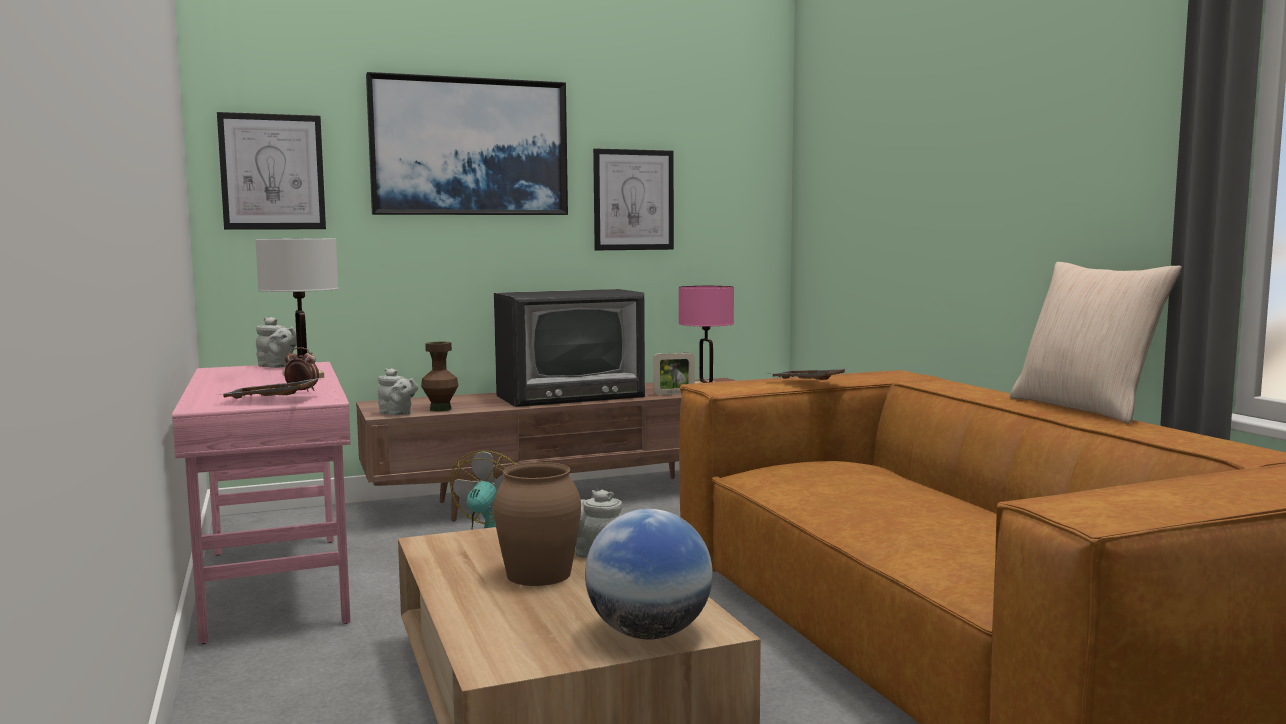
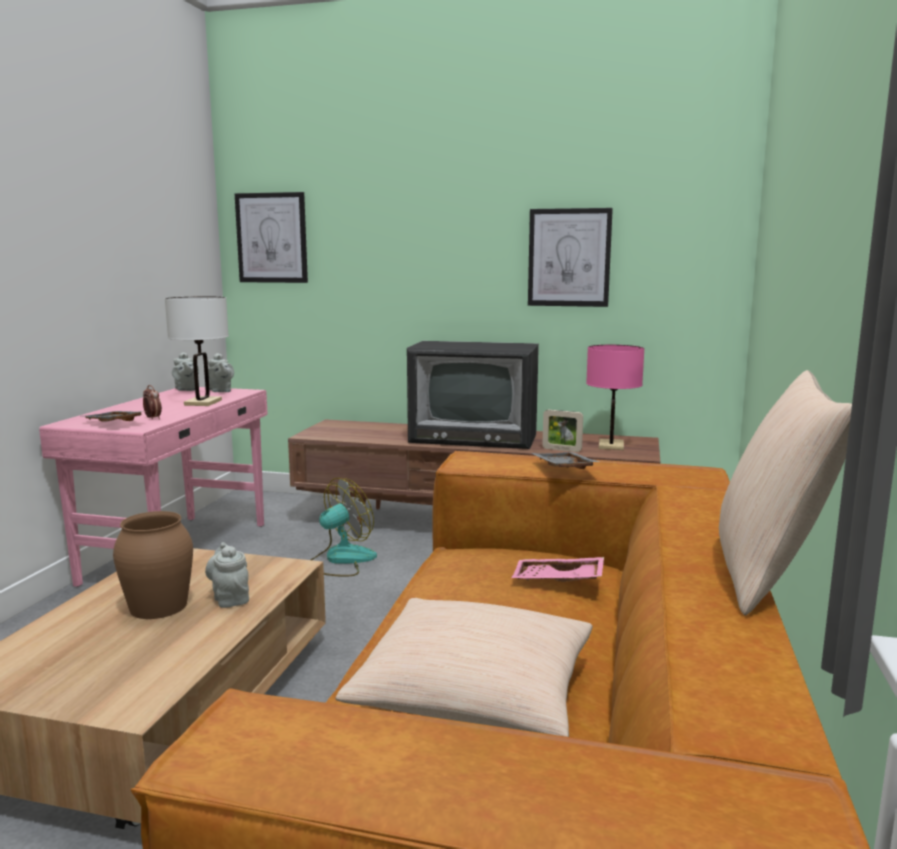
camera: 35 degrees right, 5 degrees up
picture [366,72,568,215] -> none
grey teapot [378,368,418,415] -> grey teapot moved to [172,352,199,391]
brown vase [421,342,459,411] -> none
globe [585,509,713,640] -> none
none -> beige pillow [336,598,593,737]
none -> pink tray [512,557,604,582]

